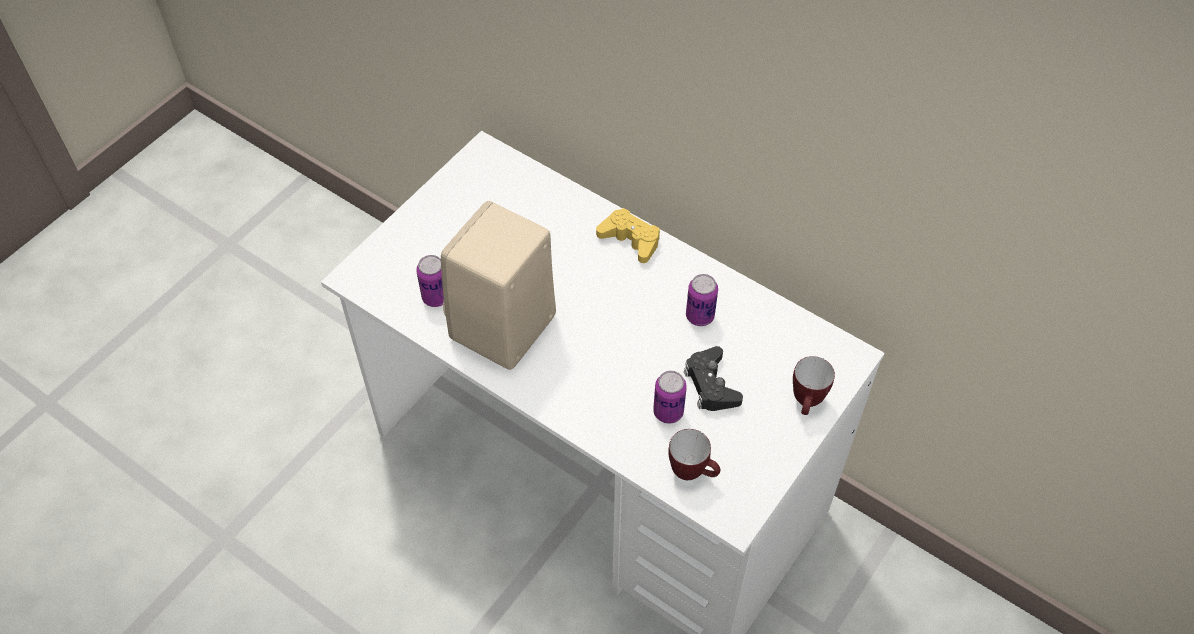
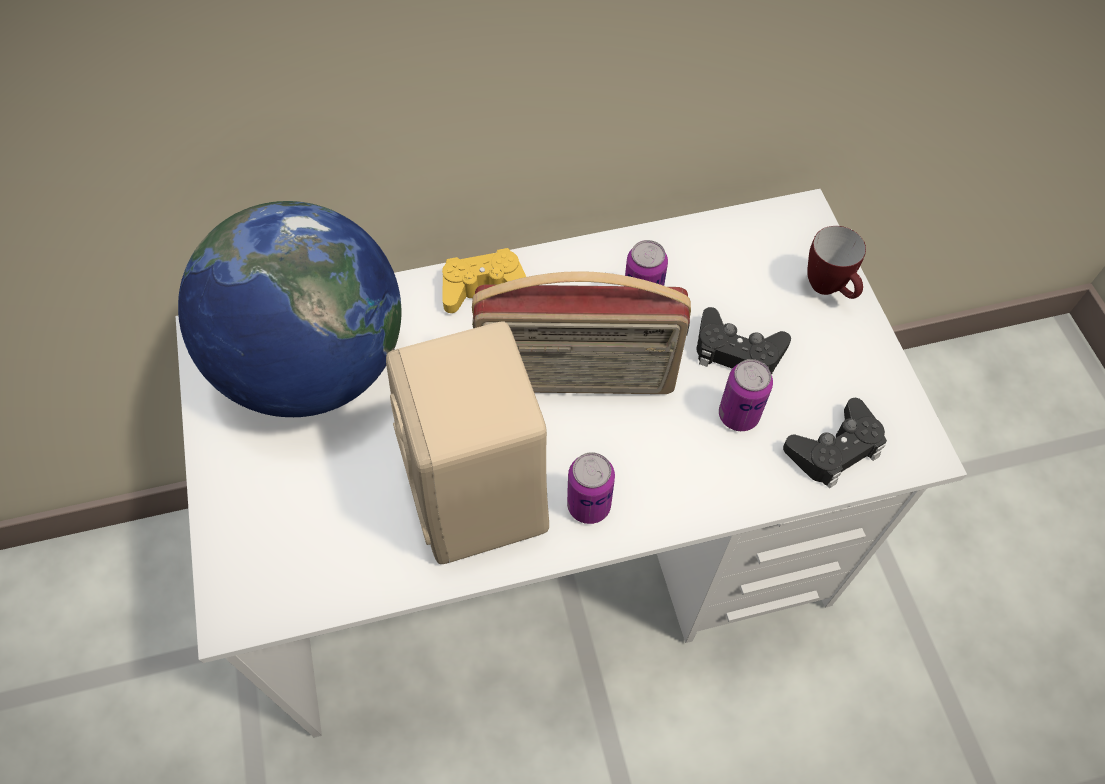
camera: 50 degrees left, 5 degrees up
can [416,255,444,307] -> can moved to [567,452,615,524]
mug [668,429,720,480] -> black game controller [783,398,887,488]
none -> globe [178,201,401,417]
none -> radio [472,271,691,394]

